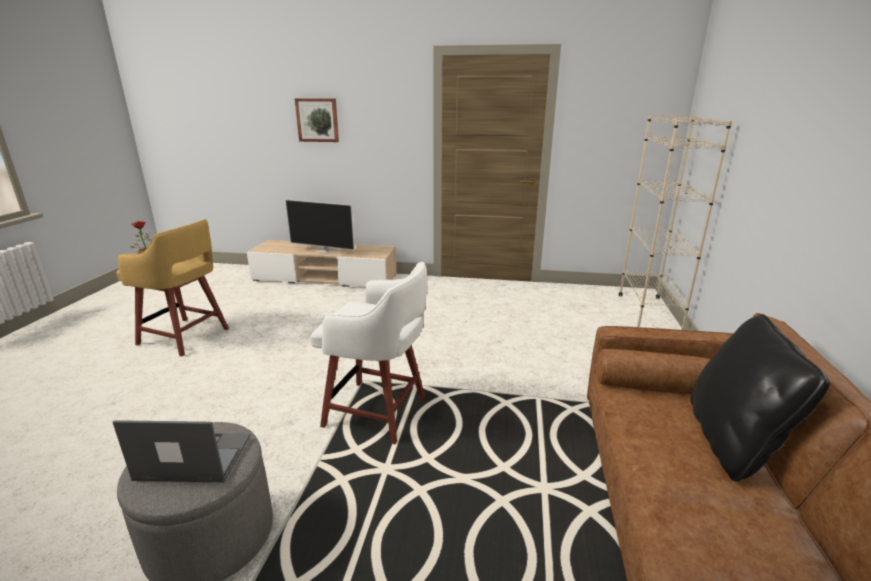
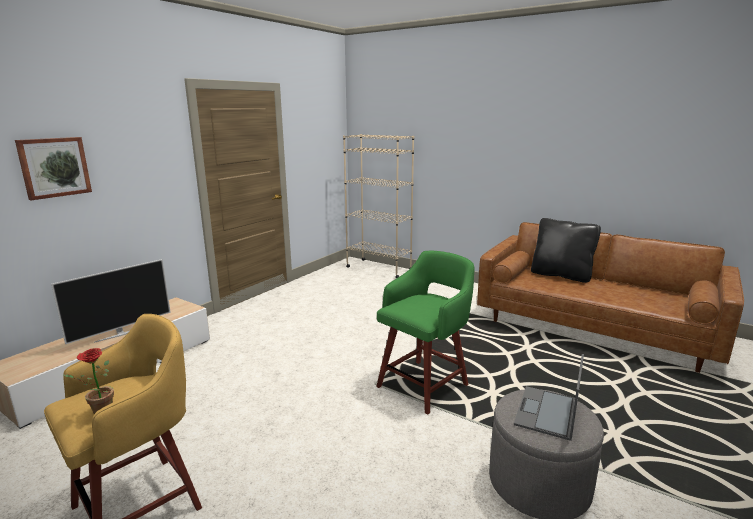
camera: 65 degrees left, 5 degrees down
white stool [310,262,427,444] -> green stool [376,251,475,415]

